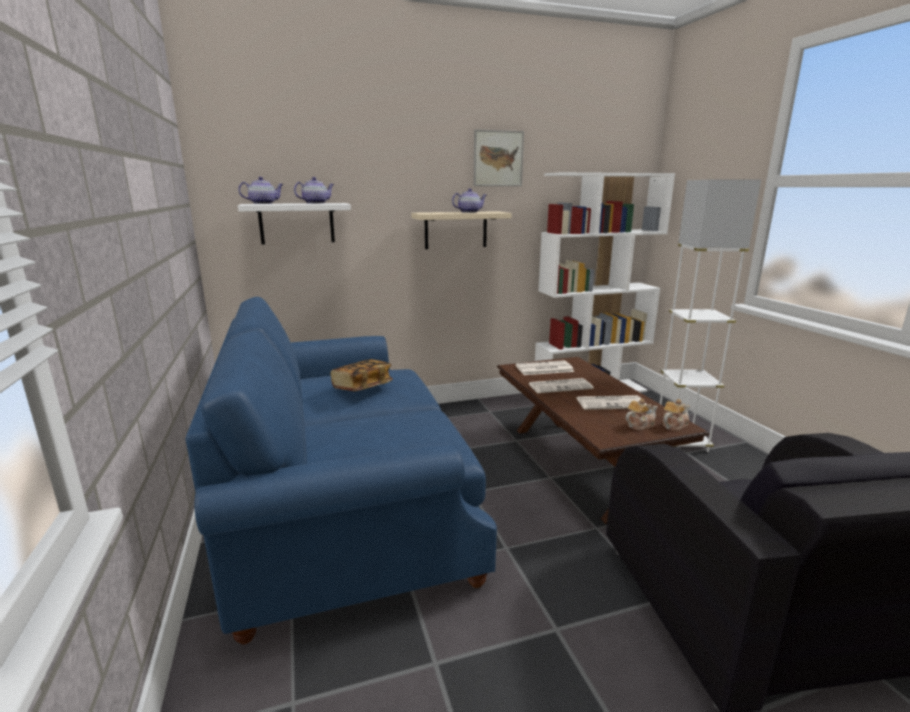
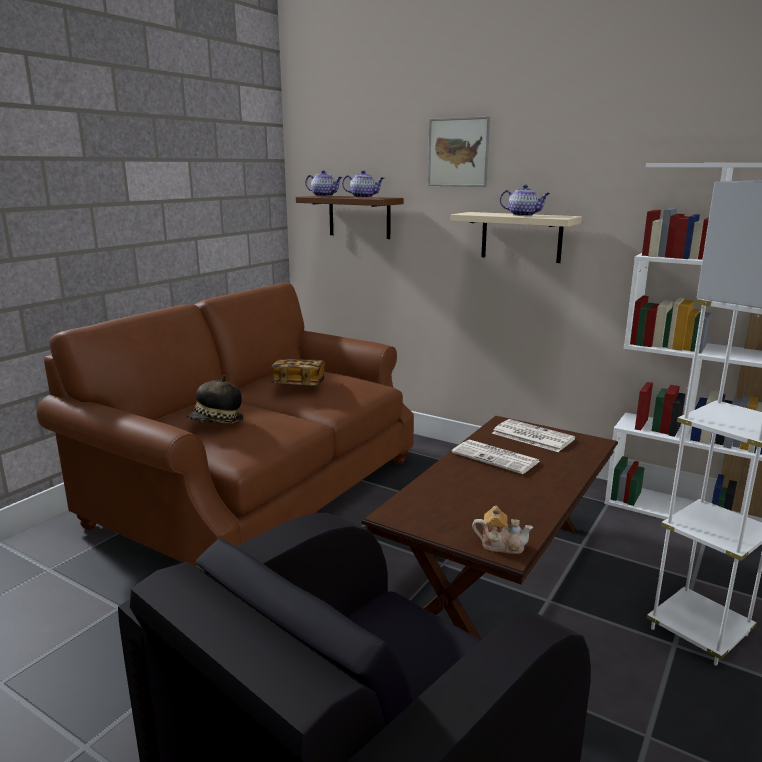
camera: 50 degrees right, 0 degrees up
blue sofa [185,297,497,644] -> brown sofa [37,282,414,566]
white shelf [238,203,351,244] -> brown shelf [296,196,404,239]
picture [474,129,524,186] -> picture moved to [428,116,490,187]
newspaper [576,395,647,410] -> none
teapot [625,398,658,430] -> none
none -> hat [187,375,243,423]

